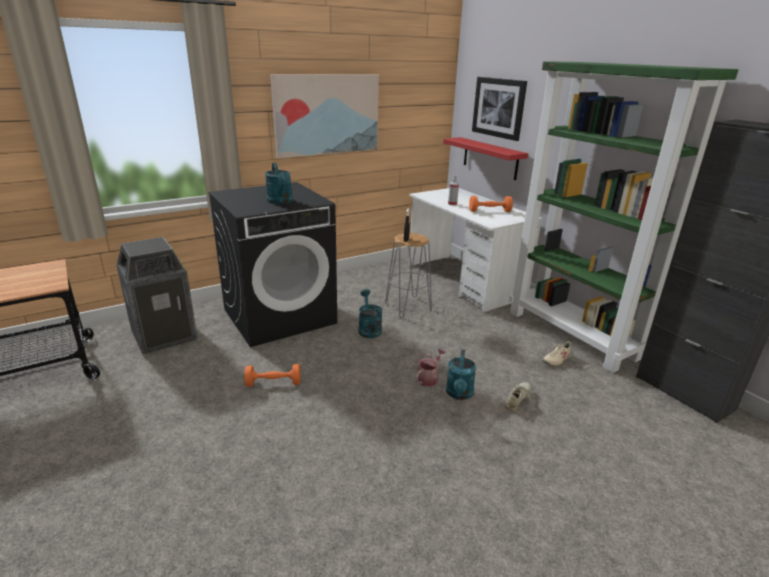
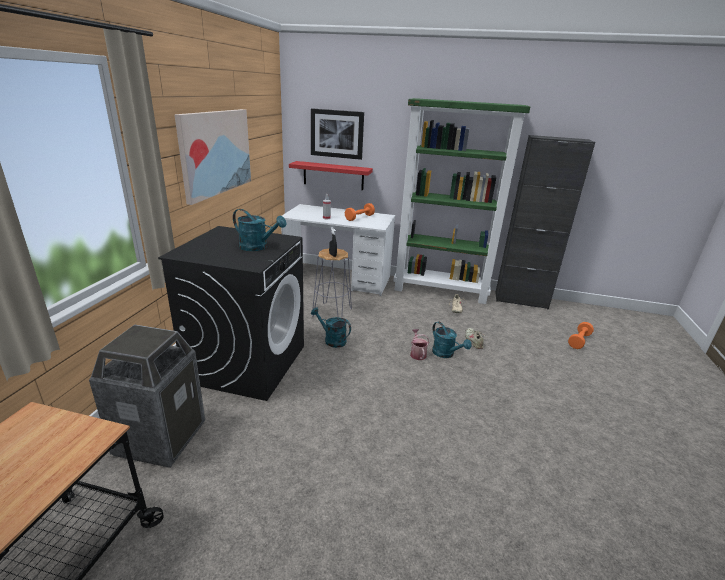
camera: 45 degrees left, 0 degrees up
orange dumbbell [244,364,300,387] -> orange dumbbell moved to [568,322,594,349]

